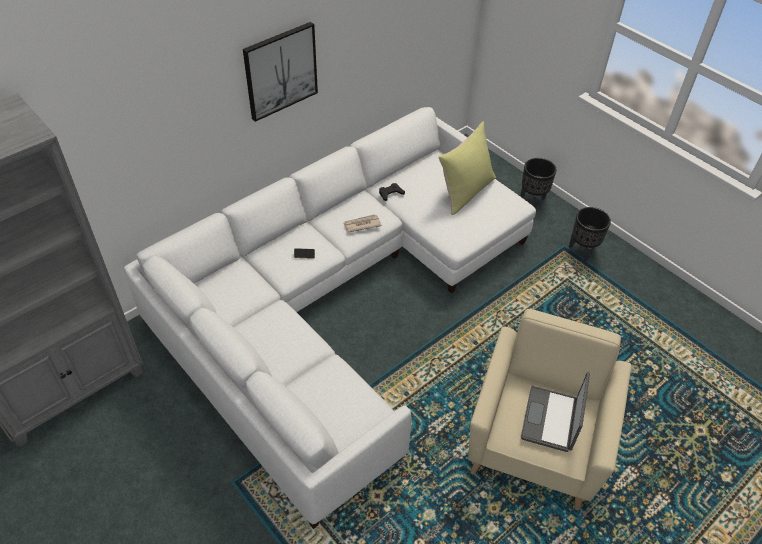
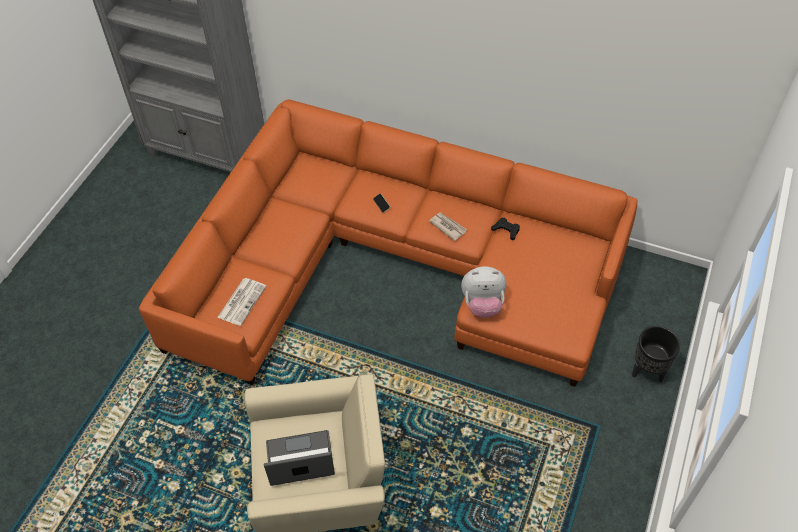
camera: 65 degrees right, 5 degrees up
white sofa [124,107,536,529] -> orange sofa [139,99,637,387]
picture [243,22,318,122] -> none
yellow pillow [438,121,496,215] -> none
black planter [569,207,611,262] -> none
none -> newspaper [217,278,266,326]
none -> plush toy [461,266,507,318]

